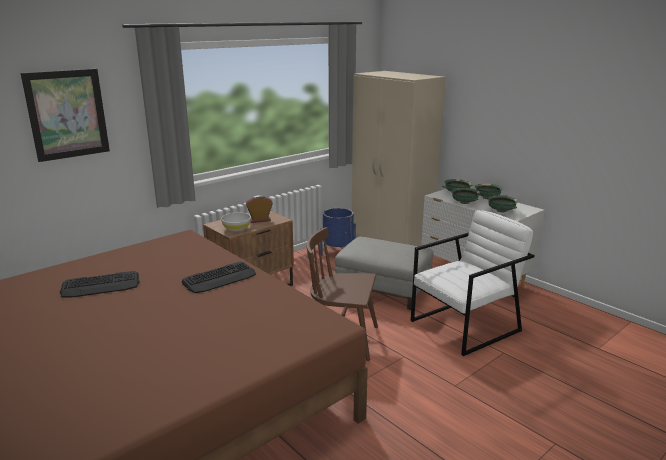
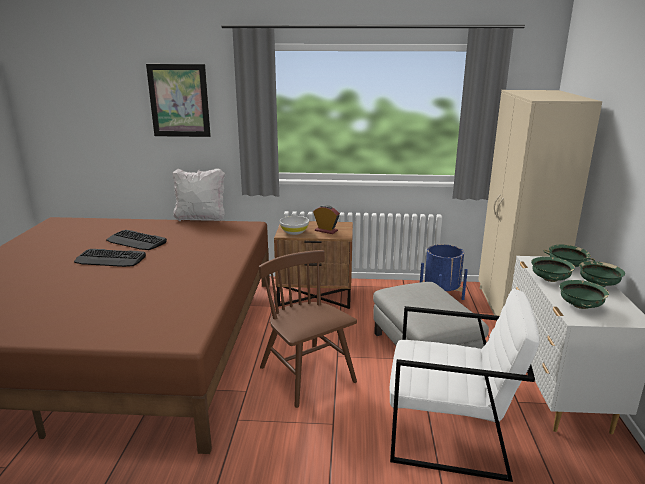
camera: 45 degrees right, 0 degrees up
keyboard [182,262,256,293] -> keyboard moved to [74,249,146,267]
none -> white pillow [173,168,225,221]

